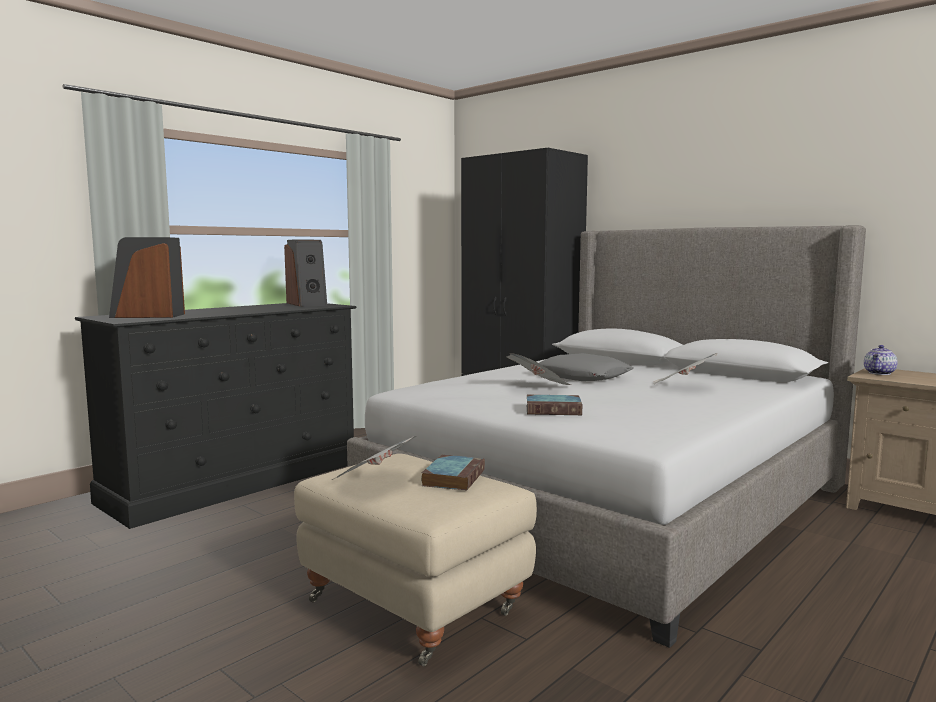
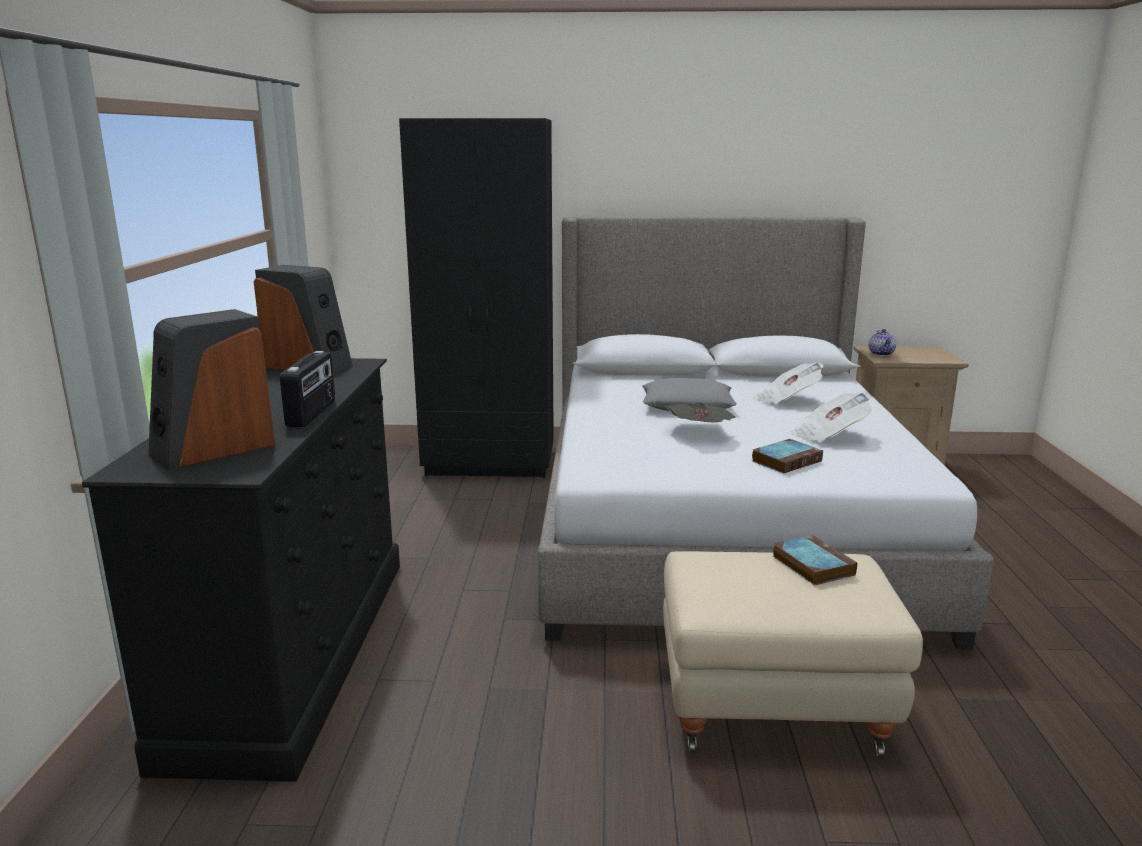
camera: 40 degrees left, 10 degrees up
newspaper [332,436,416,480] -> newspaper moved to [791,393,872,442]
none -> radio [280,351,335,427]

